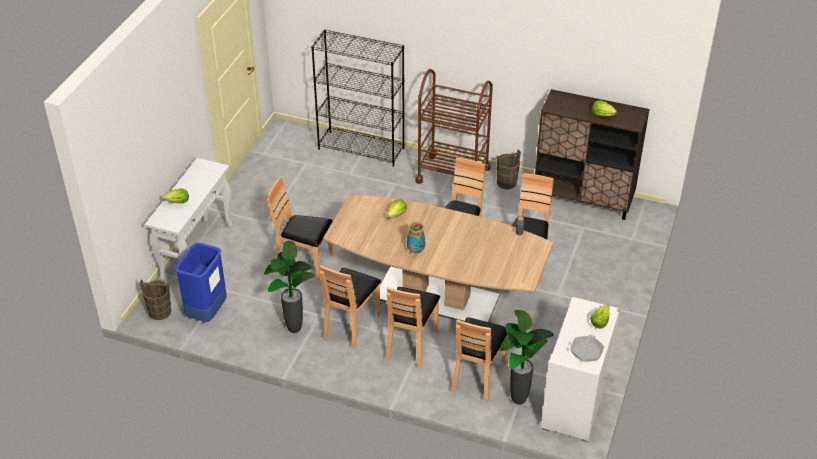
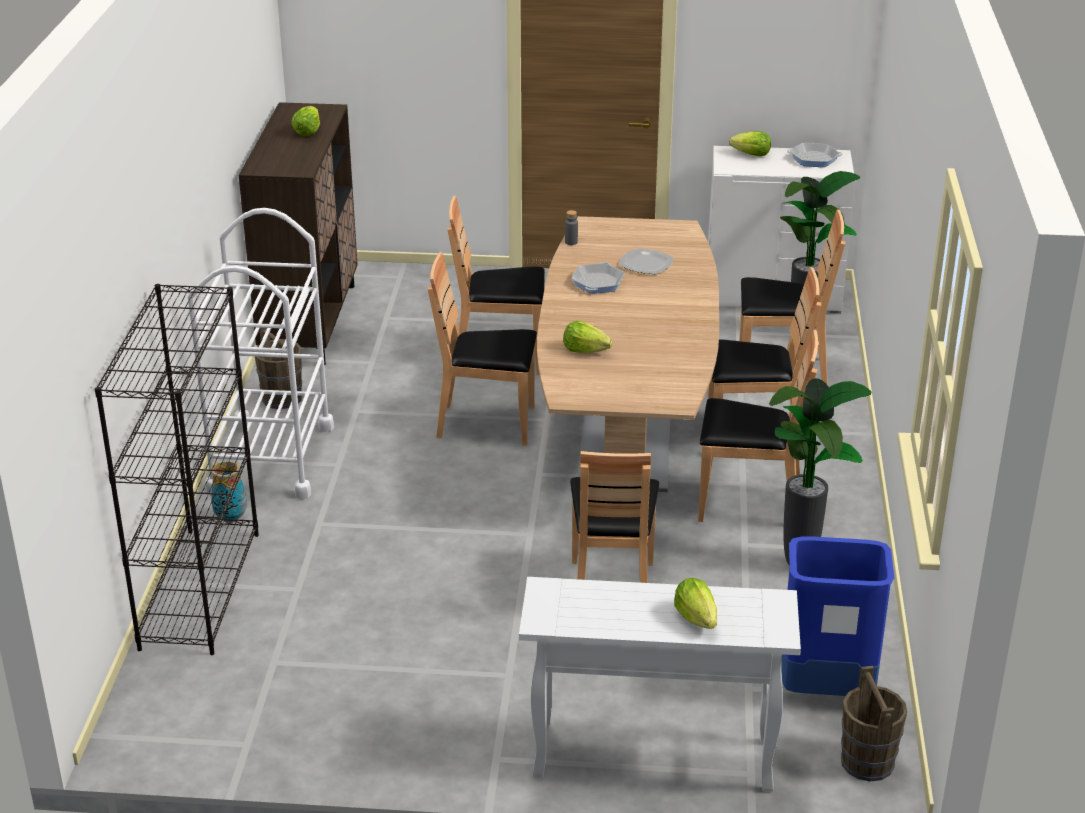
camera: 105 degrees left, 10 degrees down
vase [407,221,425,253] -> vase moved to [210,460,247,522]
brown cart [415,69,493,184] -> white cart [188,208,334,499]
none -> frying pan [571,262,625,294]
none -> plate [619,248,674,274]

